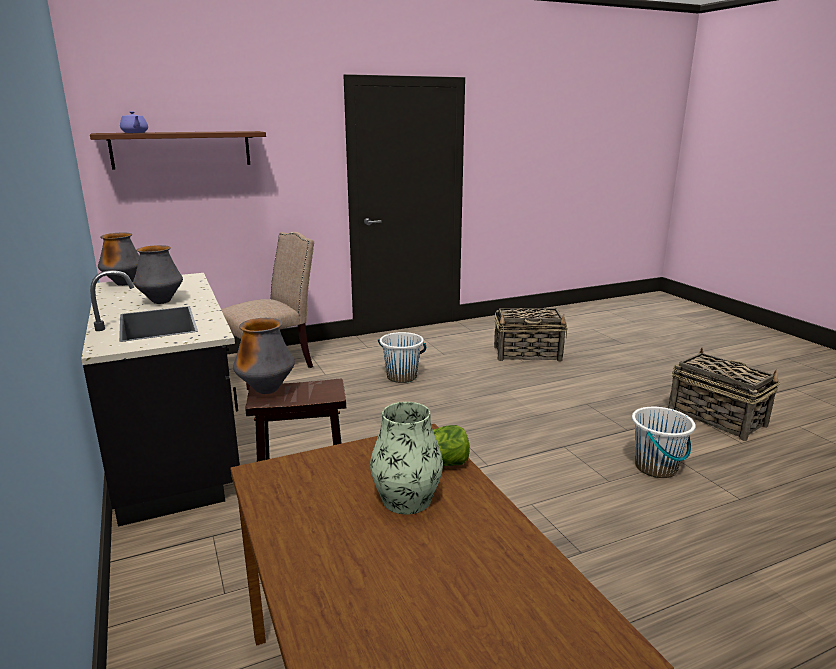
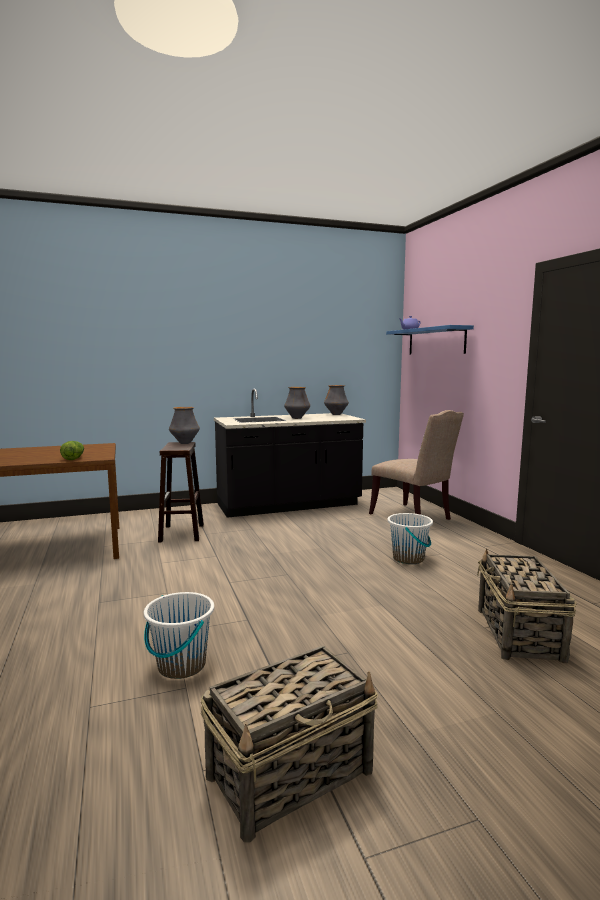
camera: 95 degrees right, 10 degrees down
brown shelf [90,131,266,169] -> blue shelf [386,325,474,355]
vase [370,402,443,515] -> none

